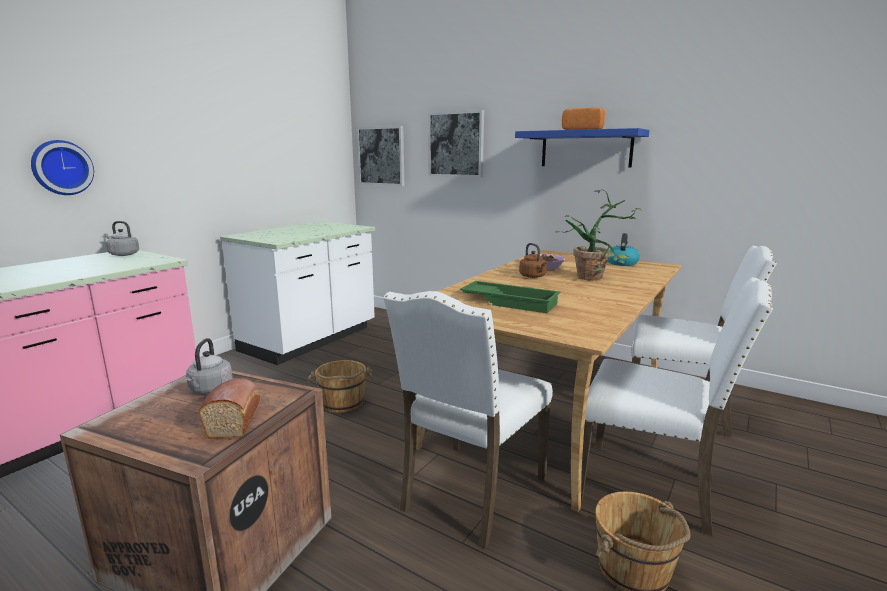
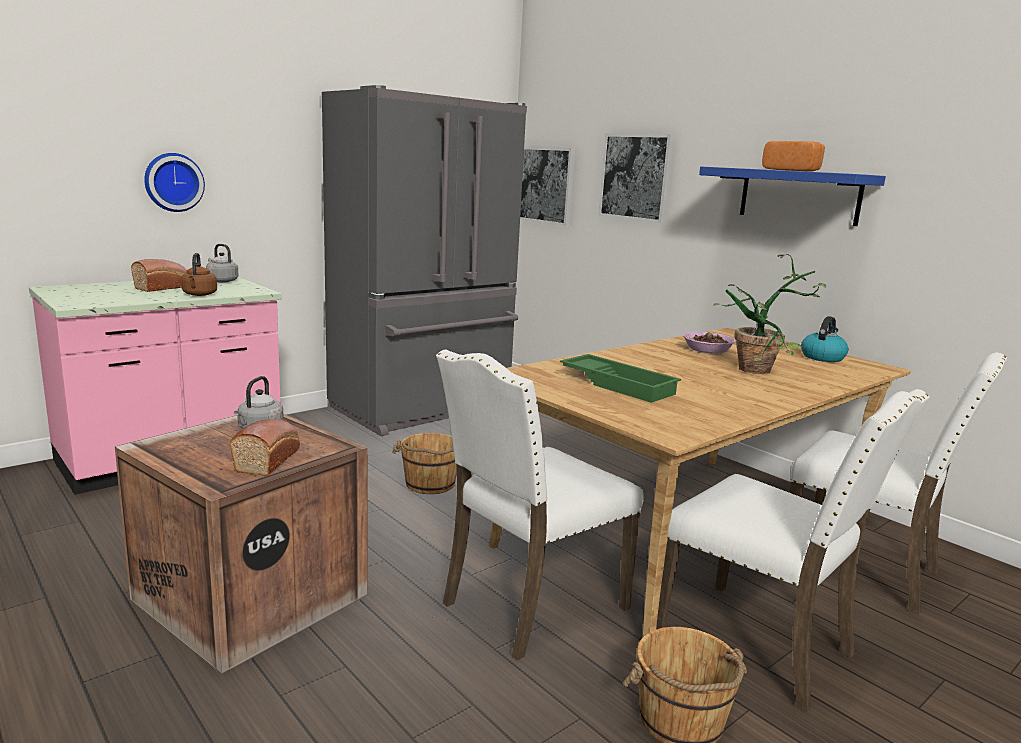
camera: 15 degrees right, 0 degrees up
white counter [220,221,375,365] -> grey fridge [322,85,527,436]
brown kettle [519,243,547,278] -> brown kettle moved to [181,253,217,296]
none -> bread [131,259,187,292]

